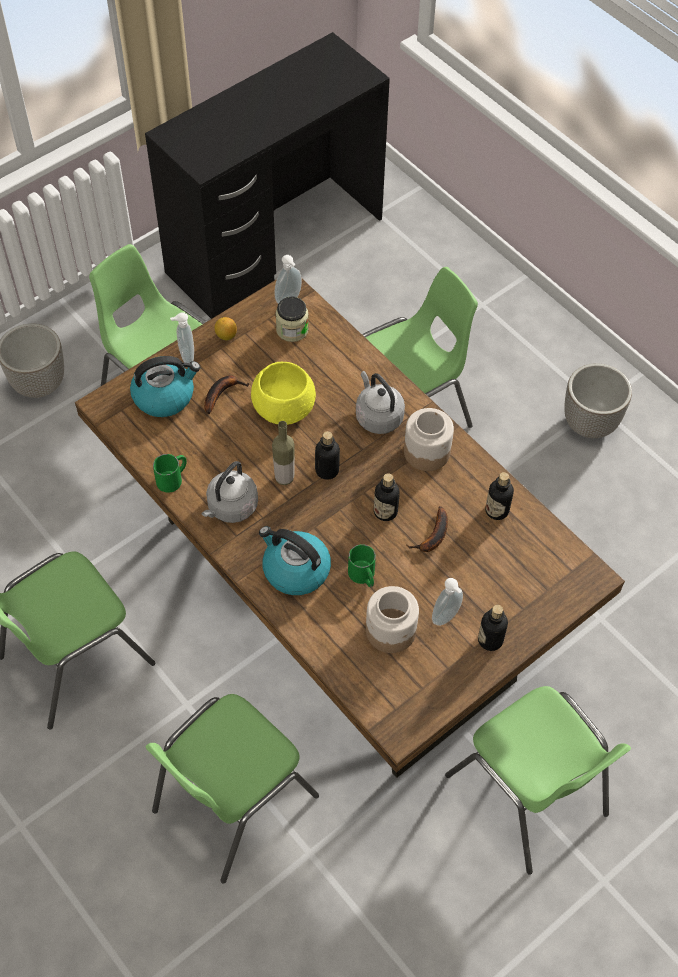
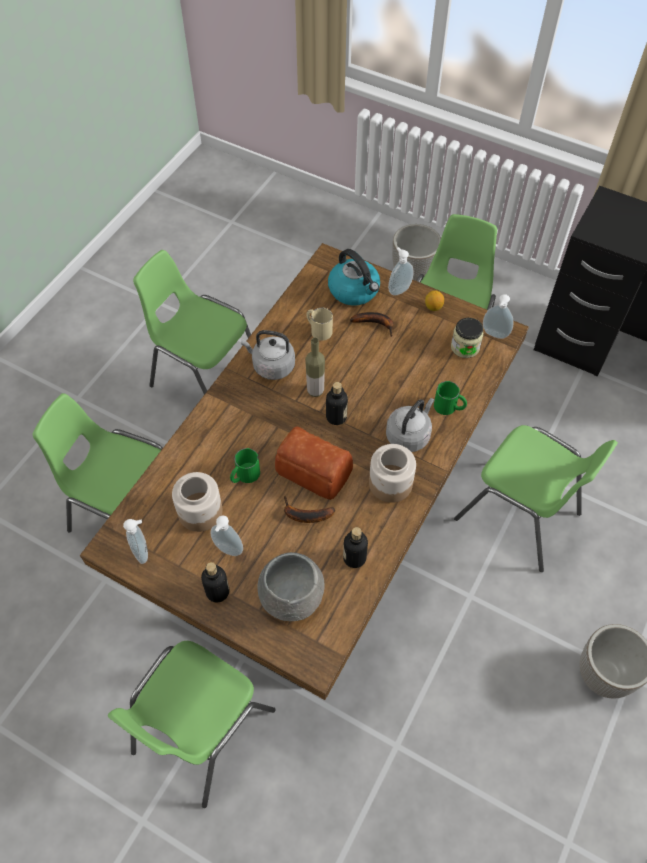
camera: 70 degrees right, 0 degrees up
green mug [153,454,187,493] -> green mug moved to [434,381,467,415]
yellow bowl [251,362,316,425] -> none
kettle [259,526,331,595] -> none
bottle [374,473,400,521] -> bread [275,426,353,500]
none -> soap dispenser [123,519,148,564]
none -> grey bowl [258,552,325,621]
none -> beige mug [306,308,333,341]

